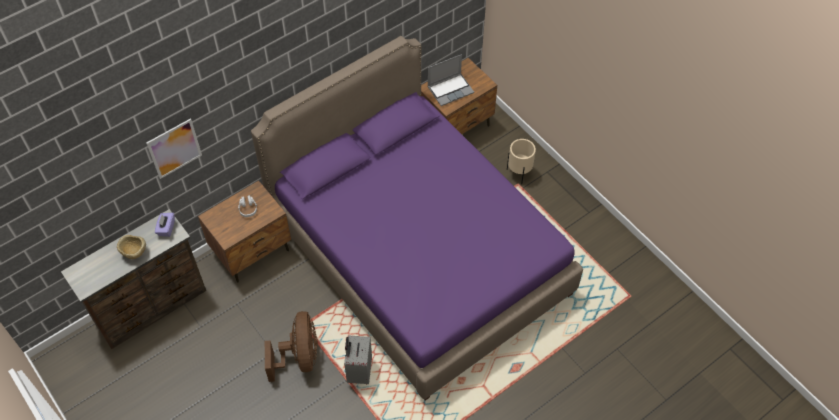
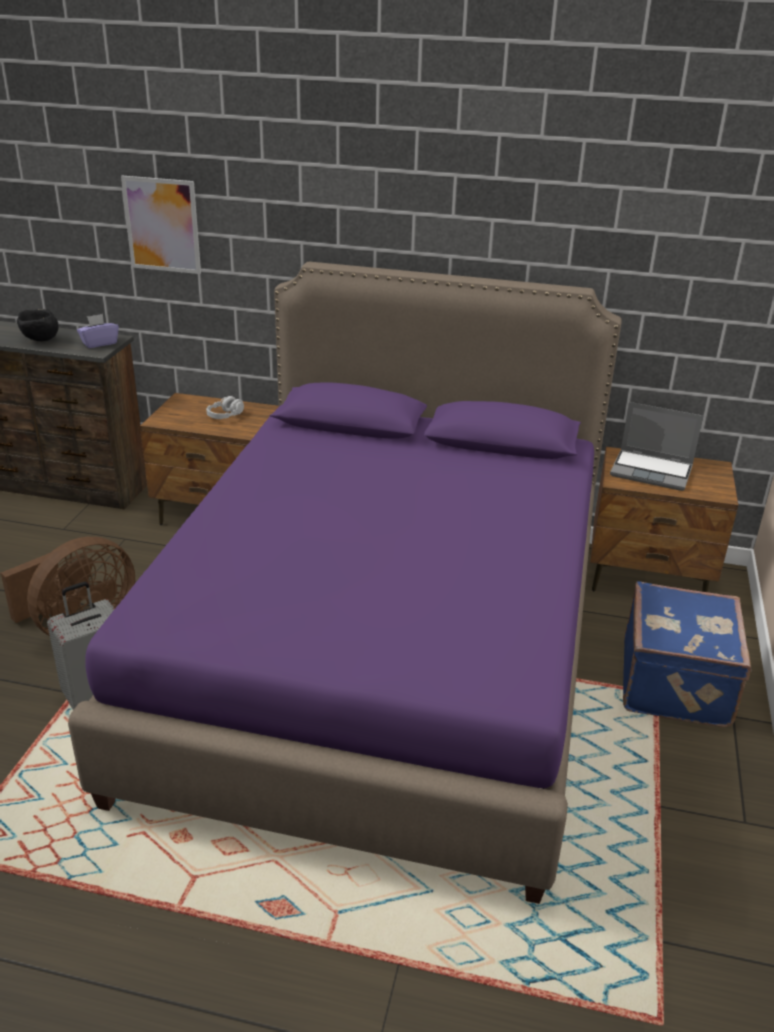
camera: 50 degrees right, 25 degrees down
beige bowl [117,235,146,259] -> black bowl [17,309,59,341]
beige planter [507,139,536,184] -> blue suitcase [623,582,751,727]

